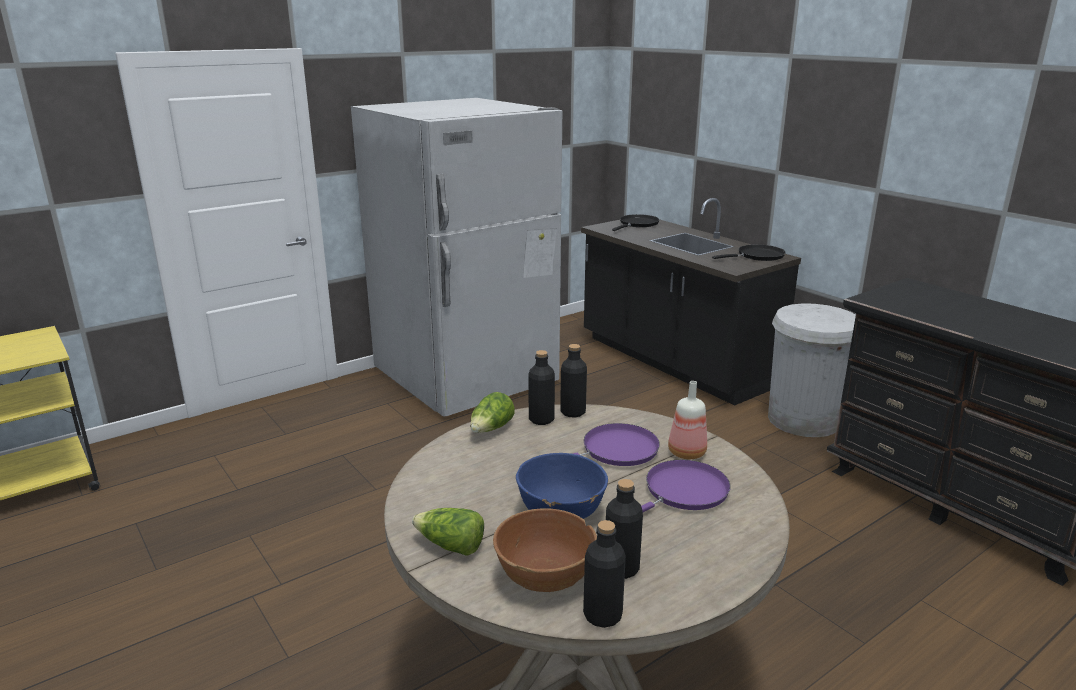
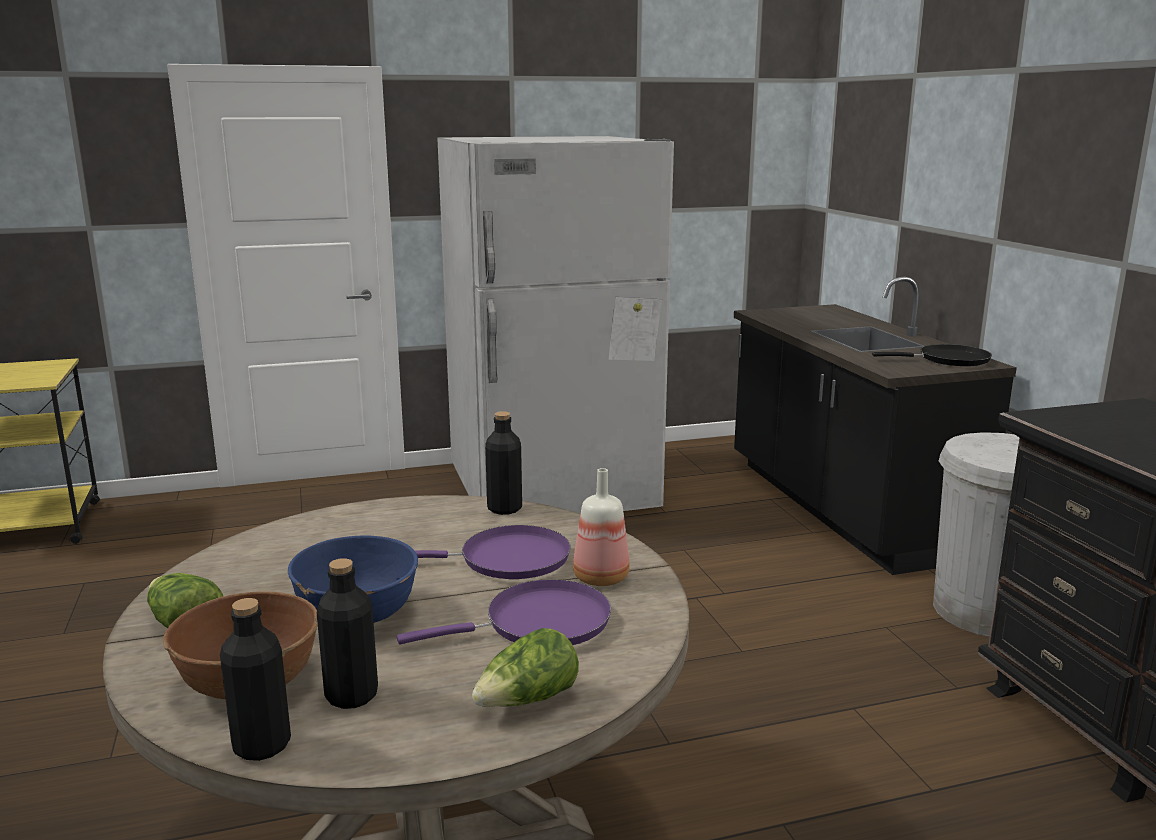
camera: 20 degrees right, 5 degrees down
lettuce [470,392,515,433] -> lettuce moved to [472,628,579,707]
black bottle [528,350,555,425] -> none
black frying pan [612,214,659,231] -> none

